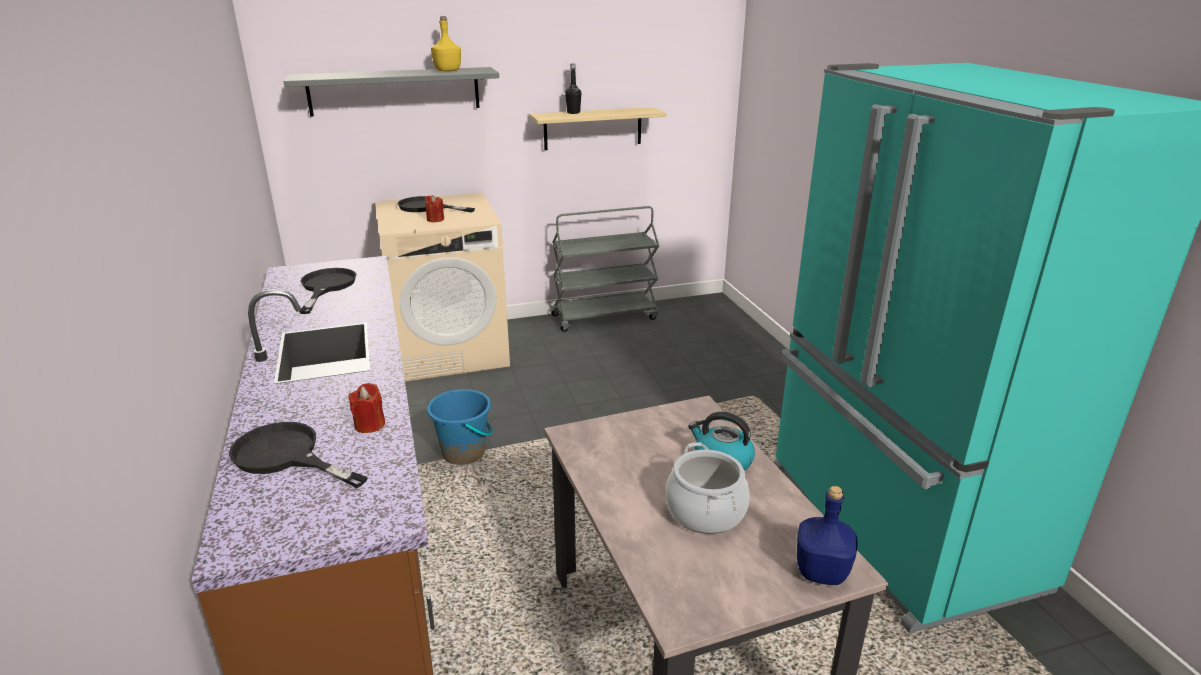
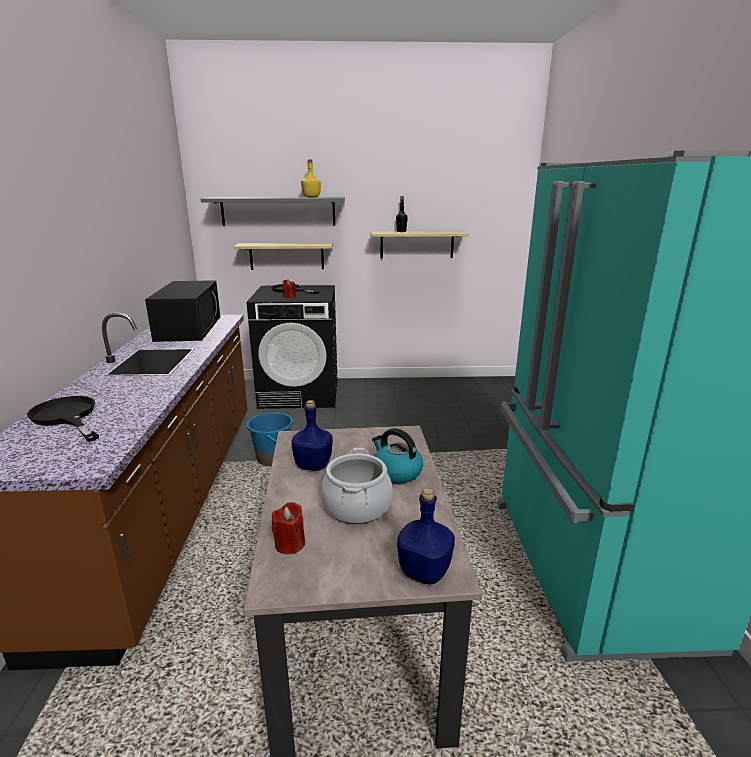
camera: 15 degrees right, 5 degrees down
black frying pan [299,268,356,314] -> black microwave [145,280,220,342]
red candle [348,383,385,433] -> red candle moved to [272,502,305,554]
beige washing machine [375,192,510,381] -> black washing machine [247,285,338,409]
grey cart [551,206,659,332] -> none
none -> shelf [233,243,333,270]
none -> blue bottle [291,400,333,471]

